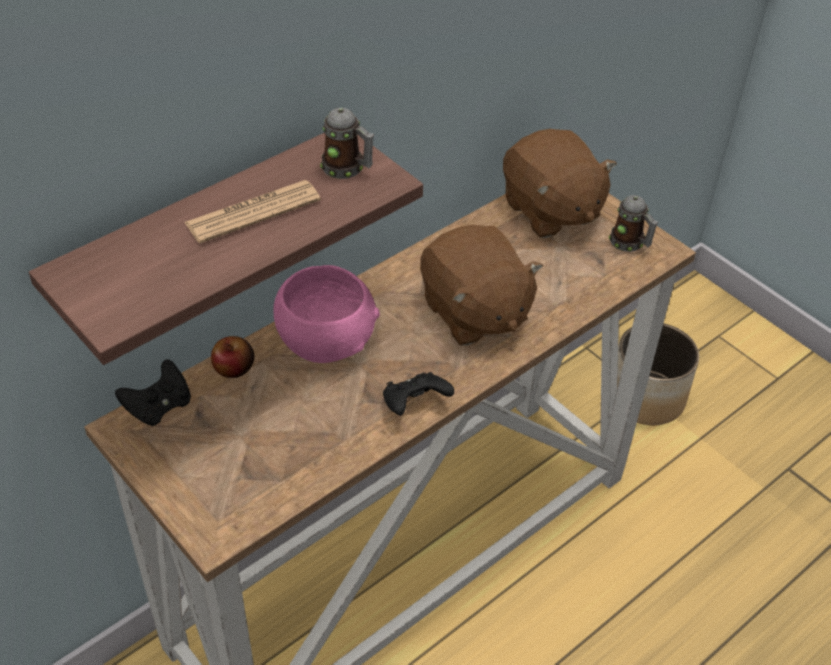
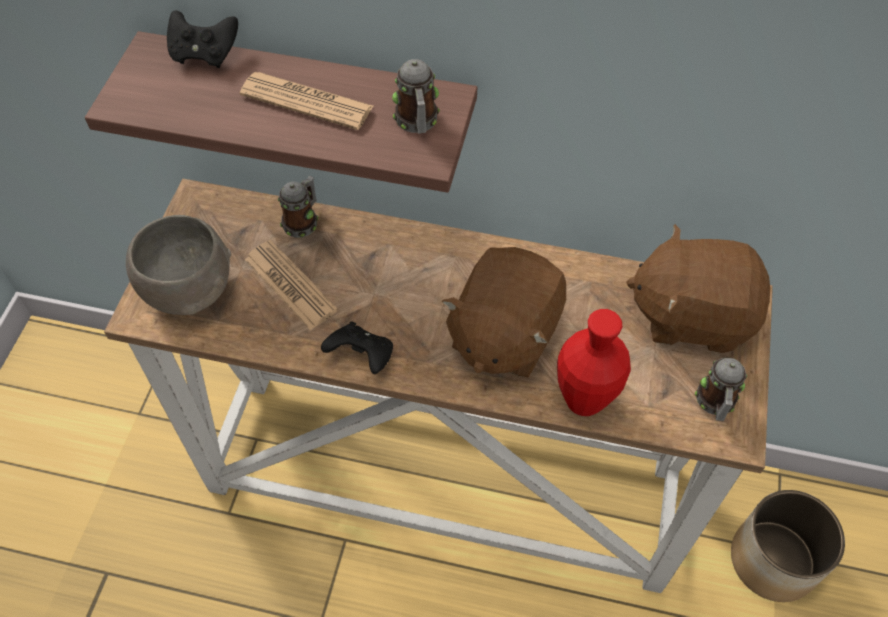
camera: 55 degrees right, 10 degrees up
black game controller [115,359,191,427] -> black game controller moved to [167,10,238,68]
apple [211,336,254,378] -> mug [278,176,319,238]
pink bowl [274,265,380,363] -> none
brown plush toy [503,129,617,238] -> brown plush toy turned 75 degrees clockwise [626,224,770,353]
none -> grey bowl [126,215,231,315]
none -> newspaper [245,240,338,330]
none -> red vase [557,309,631,416]

